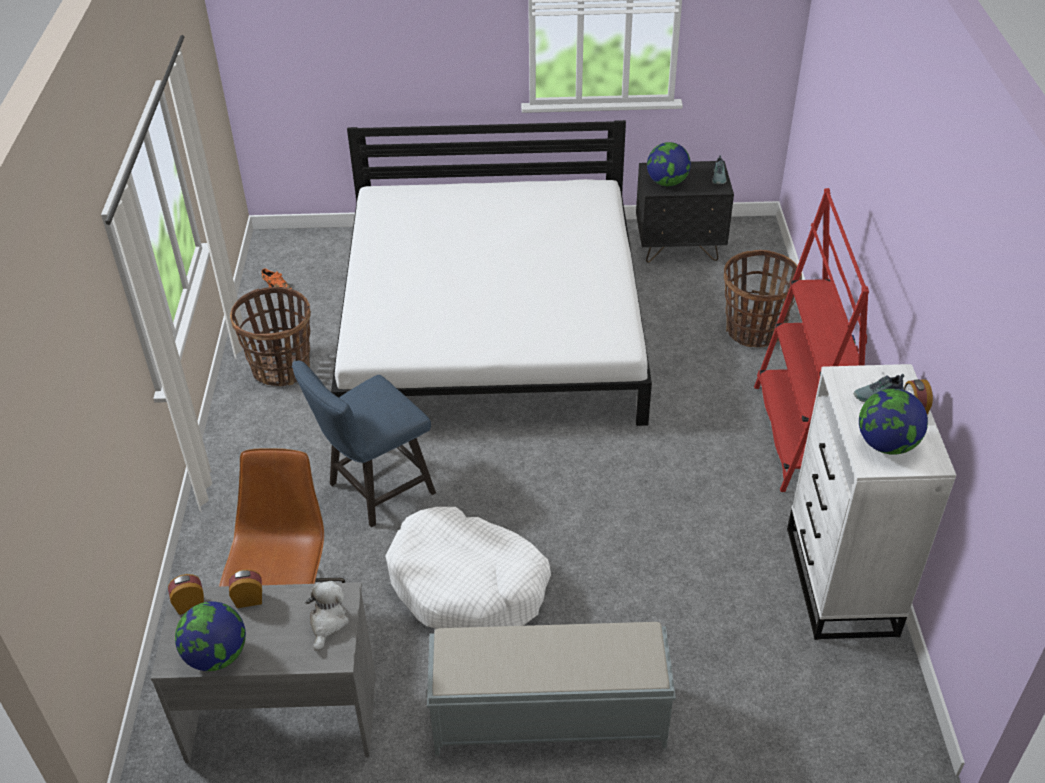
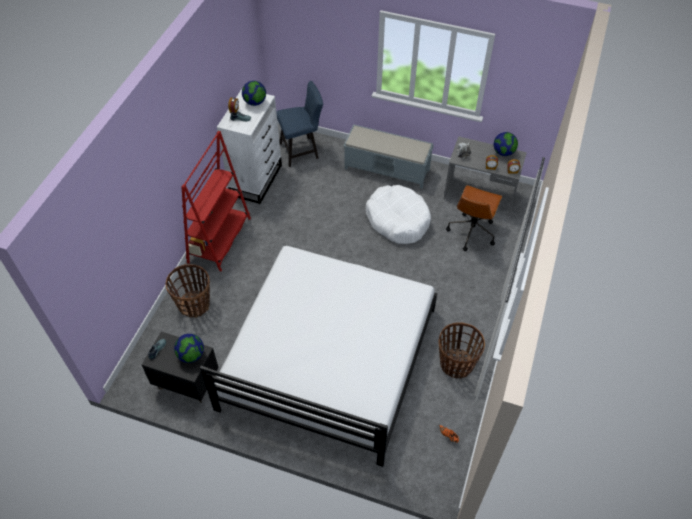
camera: 160 degrees left, 10 degrees up
blue chair [292,360,436,527] -> blue chair moved to [276,81,323,167]

